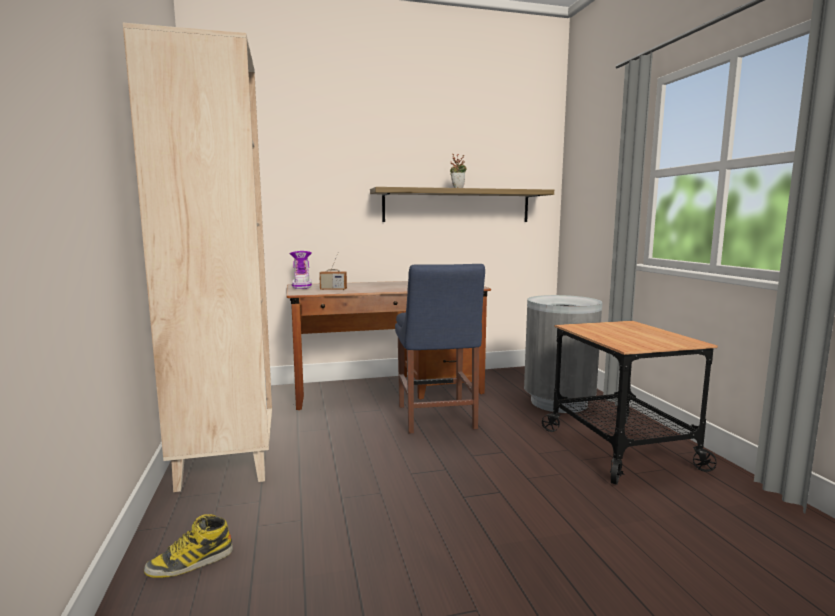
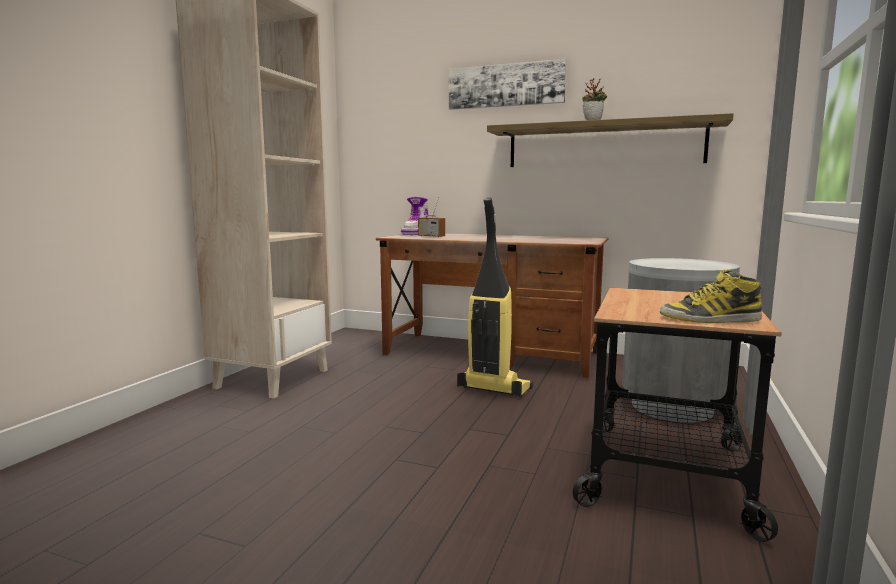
camera: 35 degrees right, 0 degrees up
boot [144,514,233,578] -> boot moved to [660,270,762,323]
blue chair [395,264,485,434] -> vacuum cleaner [457,197,533,397]
none -> picture [449,58,566,110]

